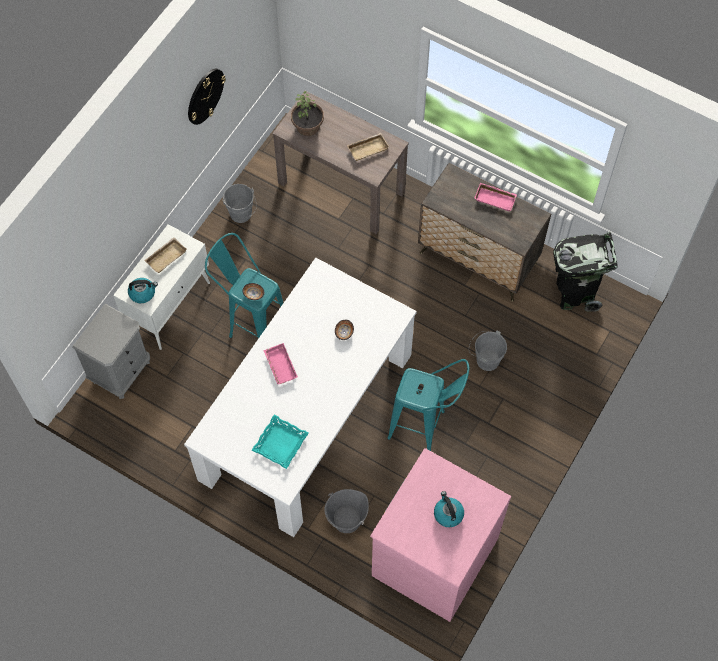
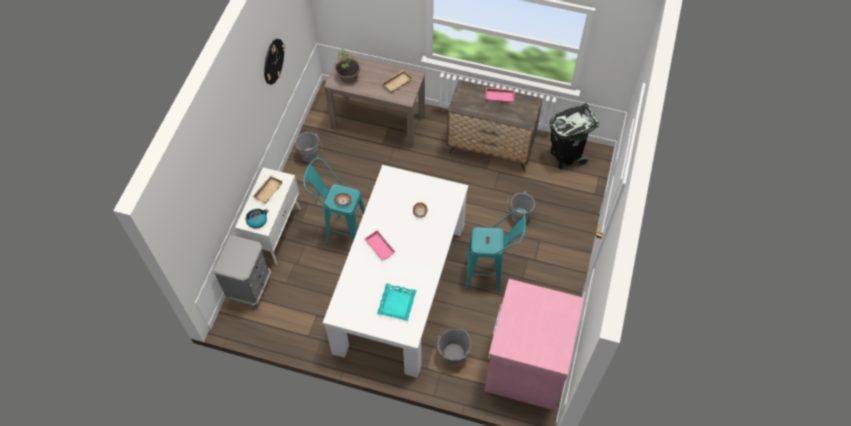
camera: 15 degrees left, 5 degrees down
kettle [434,491,464,527] -> none

